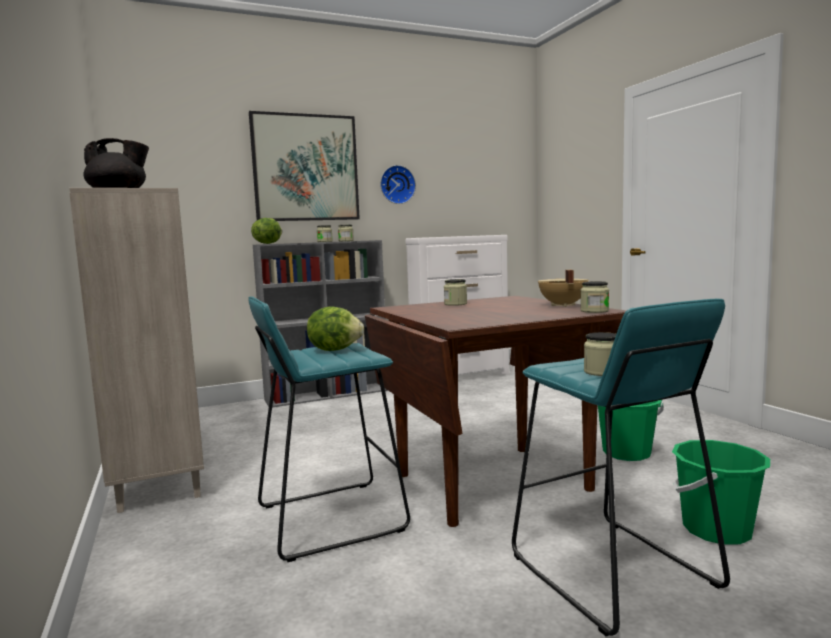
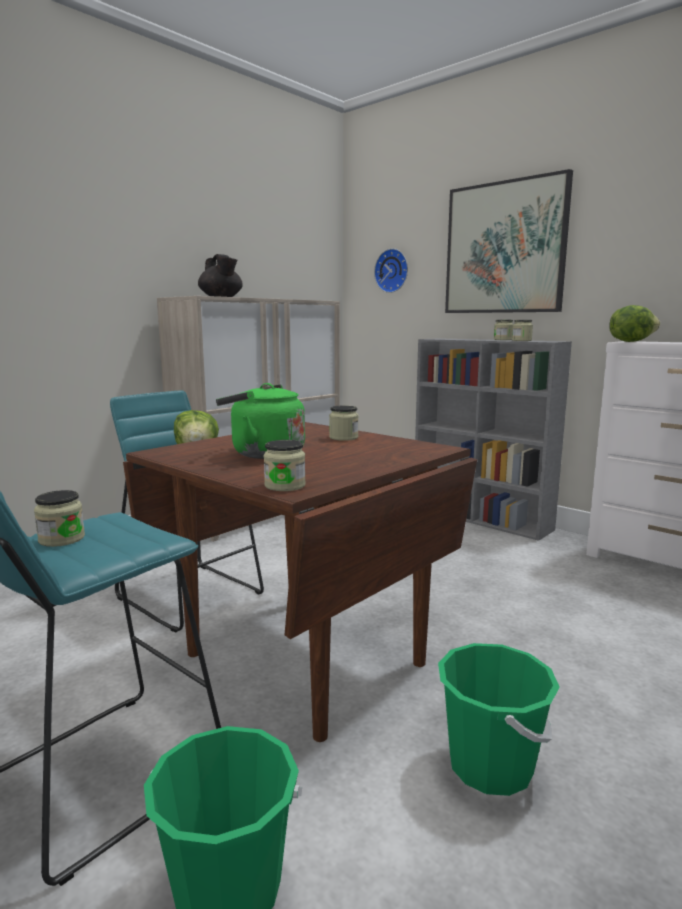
camera: 65 degrees right, 5 degrees up
lettuce [251,218,282,244] -> lettuce moved to [609,305,660,342]
wall clock [380,165,416,204] -> wall clock moved to [374,248,408,293]
beige cooking pot [538,270,588,307] -> none
none -> green kettle [216,383,305,459]

